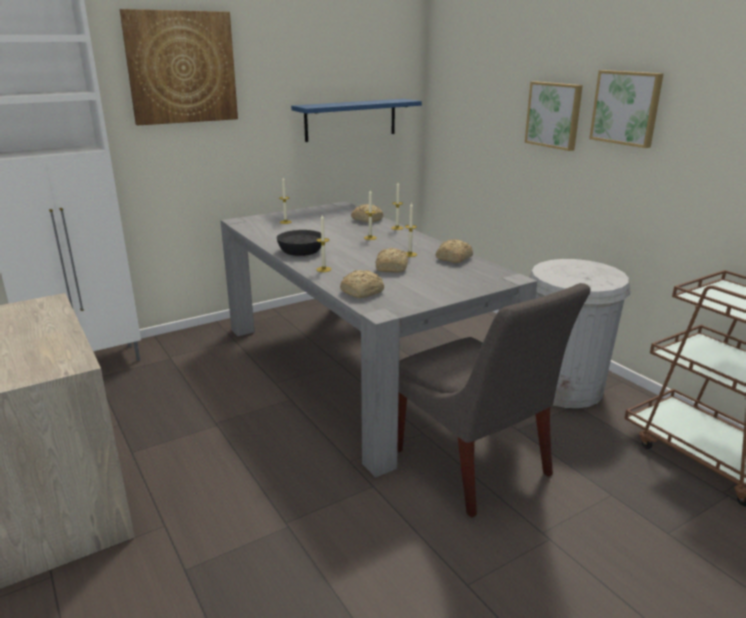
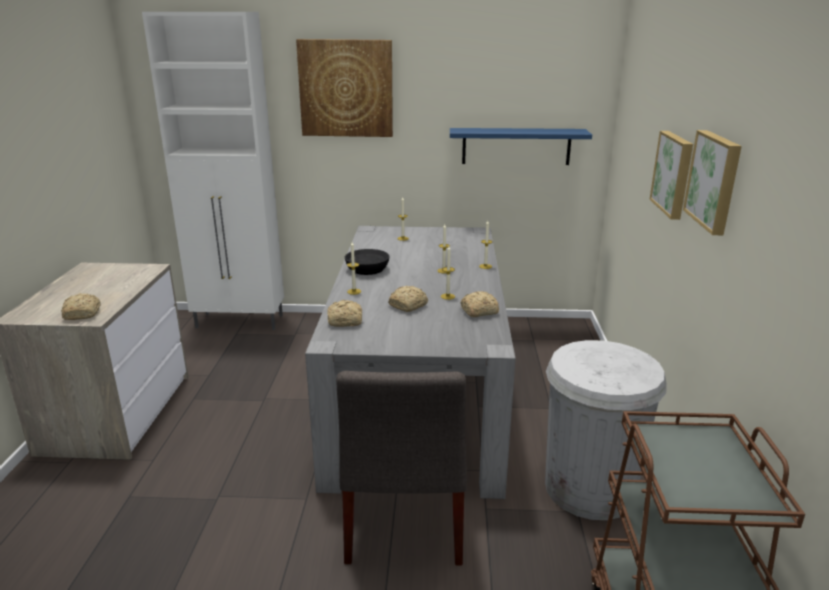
camera: 35 degrees right, 0 degrees up
bread [351,204,383,223] -> bread moved to [61,293,101,320]

